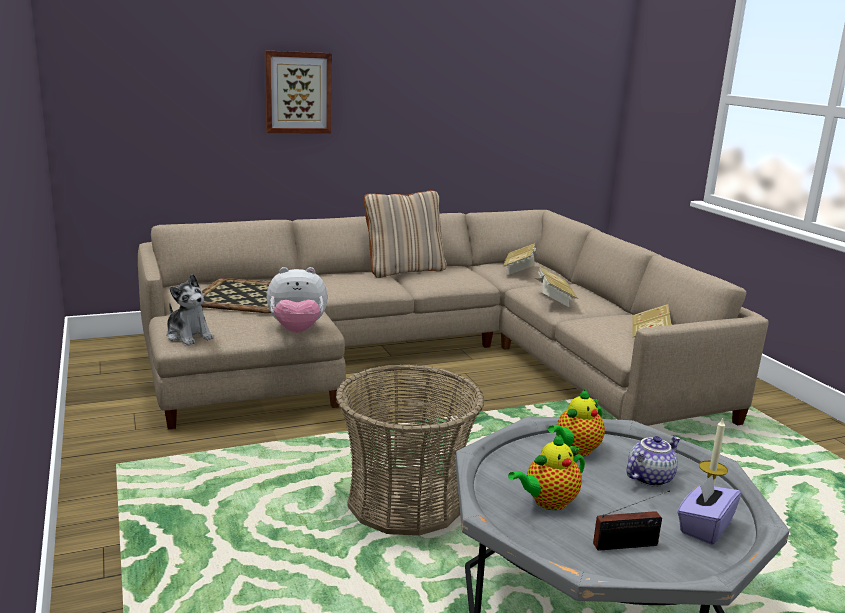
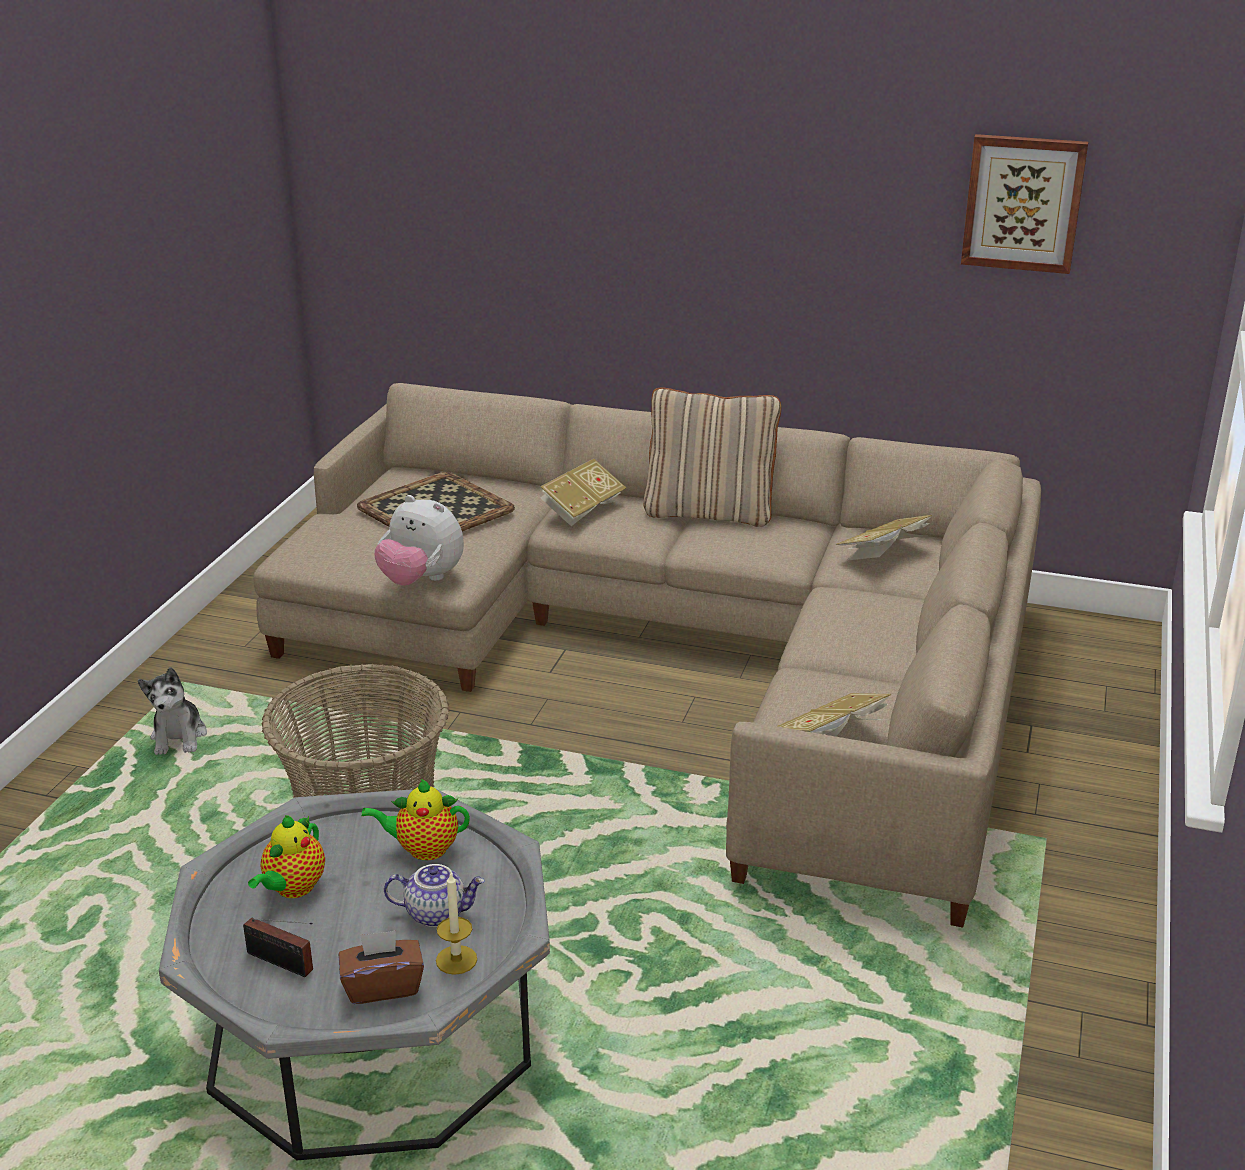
camera: 40 degrees right, 10 degrees up
plush toy [166,274,214,346] -> plush toy moved to [138,667,207,755]
picture [265,50,332,133] -> picture moved to [961,134,1088,274]
teapot [508,434,585,510] -> teapot turned 75 degrees counterclockwise [248,815,325,898]
book [534,266,578,307] -> book moved to [540,459,626,526]
purple tissue box [677,475,741,545] -> brown tissue box [339,930,424,1004]

